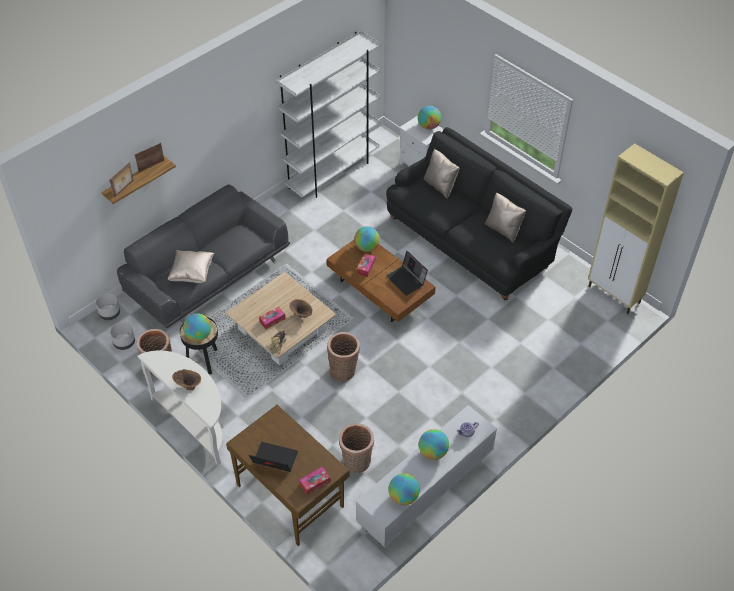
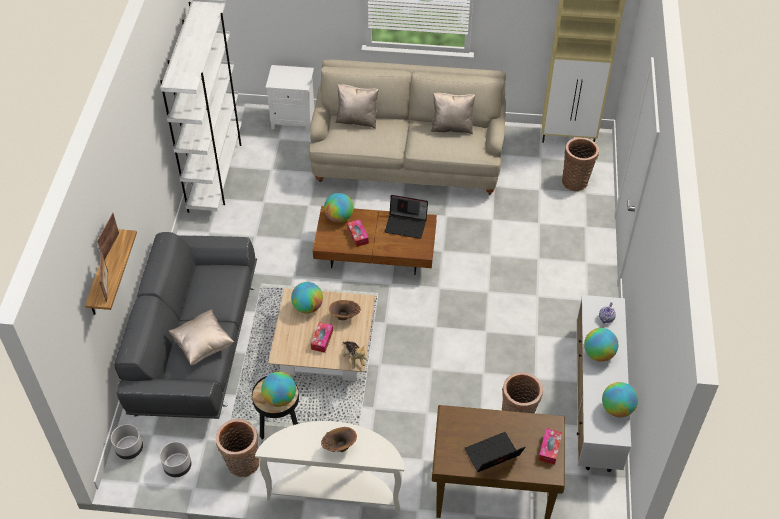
camera: 40 degrees left, 0 degrees up
basket [327,332,360,382] -> basket moved to [562,137,599,191]
black sofa [386,127,572,300] -> beige sofa [309,60,506,195]
globe [418,106,441,130] -> globe moved to [291,282,323,314]

